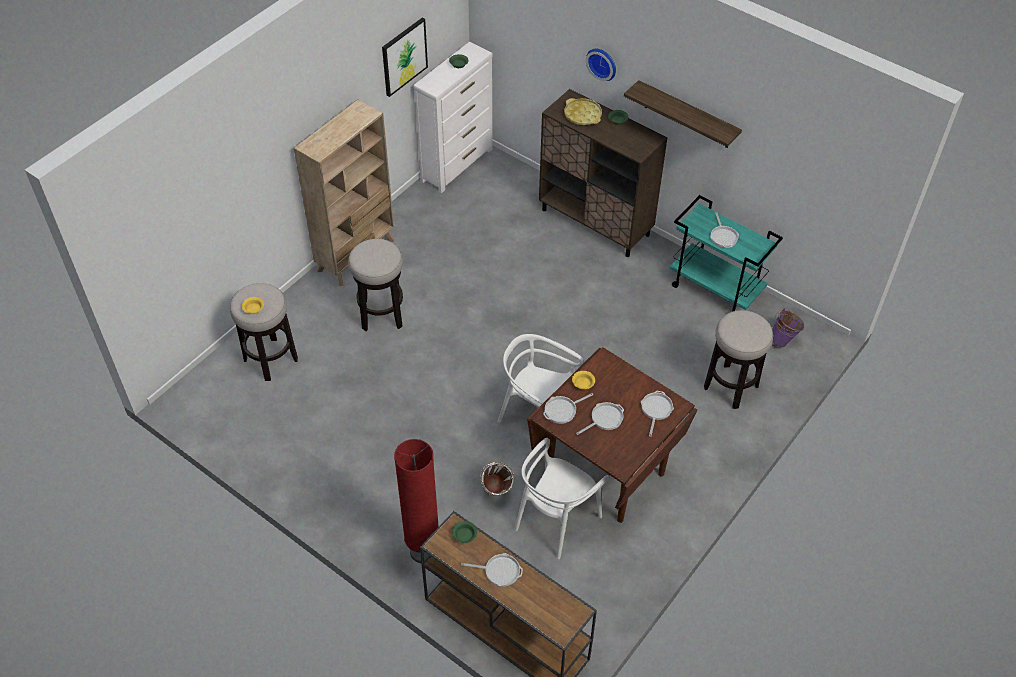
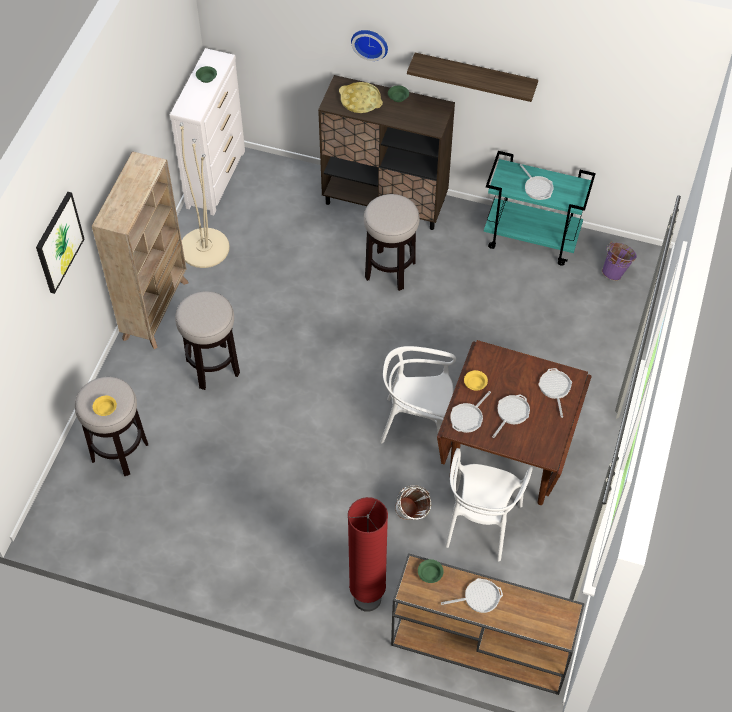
camera: 20 degrees left, 5 degrees up
picture [382,18,428,97] -> picture moved to [36,192,84,294]
stool [704,310,773,409] -> stool moved to [364,194,420,291]
none -> beige floor lamp [180,123,230,268]

